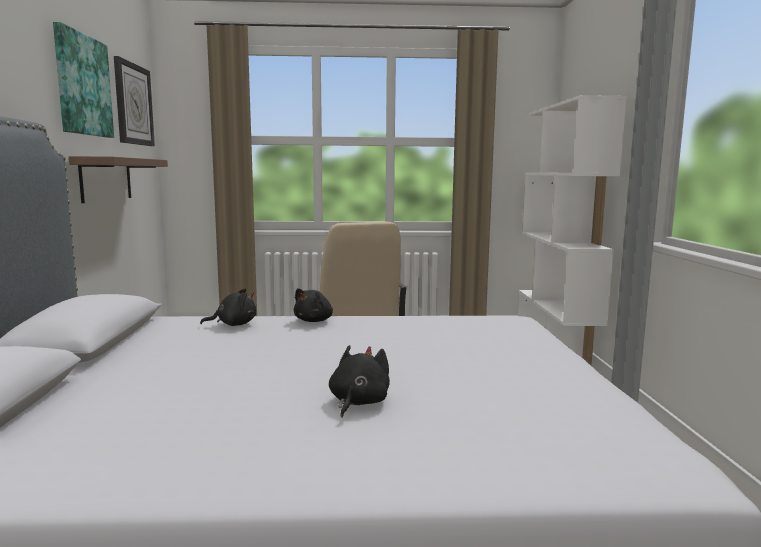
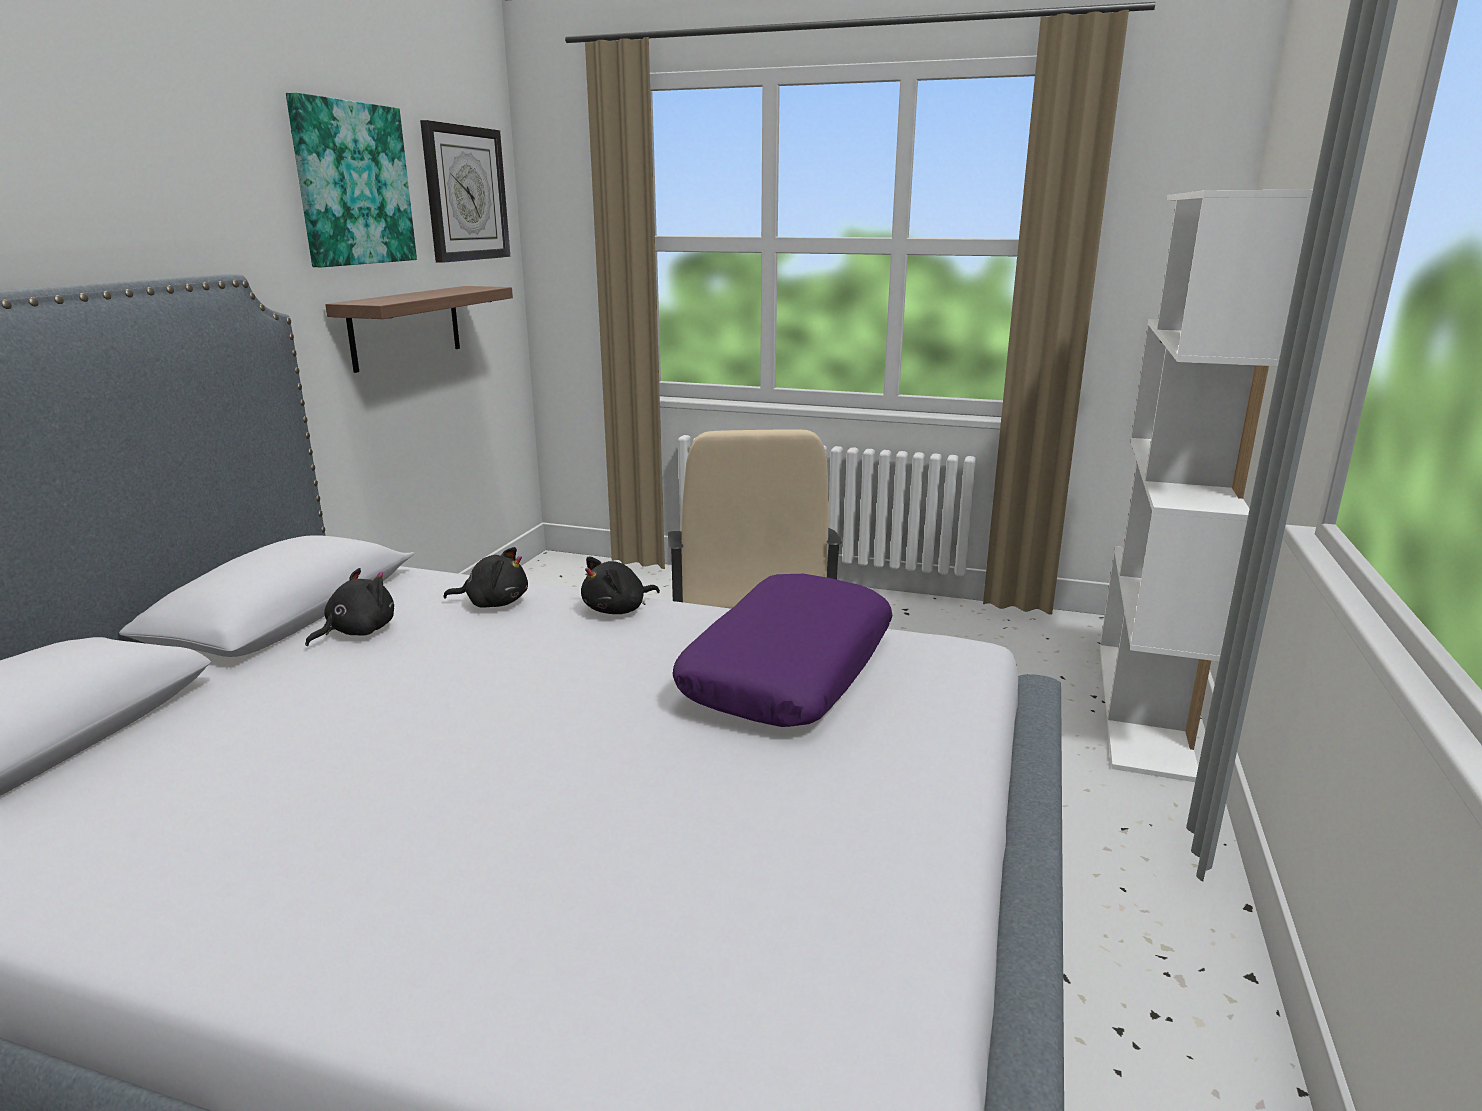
camera: 20 degrees right, 10 degrees up
black plush toy [329,345,390,418] -> black plush toy moved to [305,568,394,646]
none -> purple pillow [672,574,893,727]

